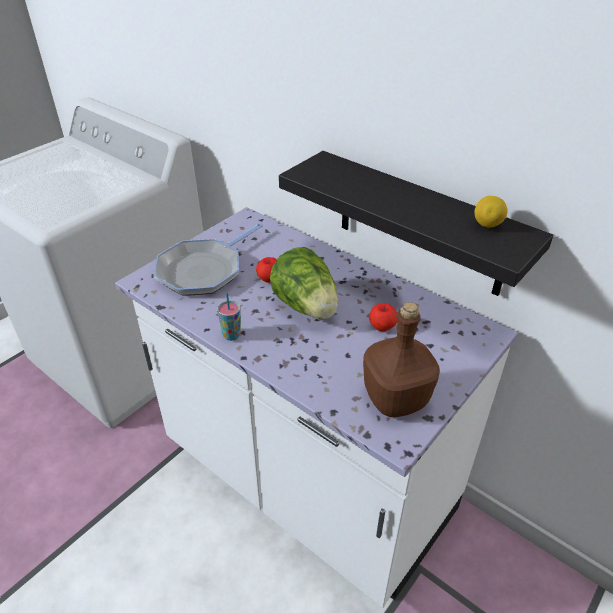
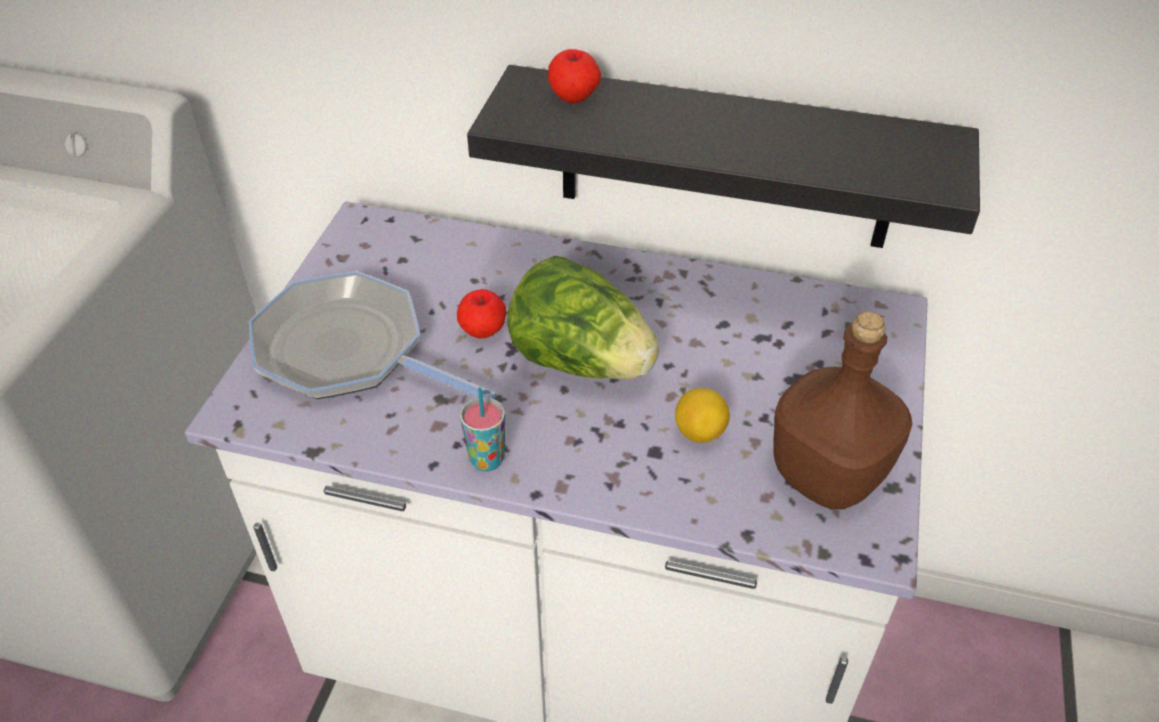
camera: 25 degrees left, 5 degrees up
frying pan [154,223,263,296] -> frying pan turned 105 degrees clockwise [249,271,497,399]
apple [369,303,397,331] -> apple moved to [548,49,601,103]
lemon [474,196,508,228] -> lemon moved to [675,388,730,443]

